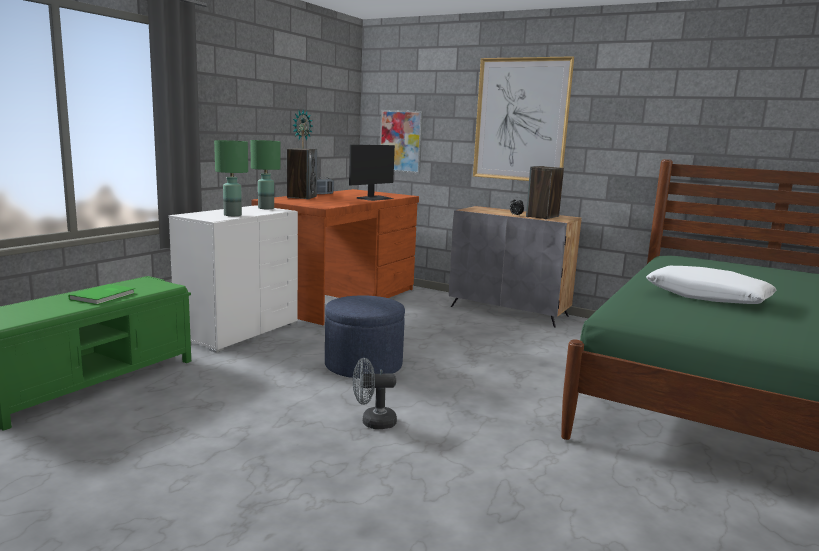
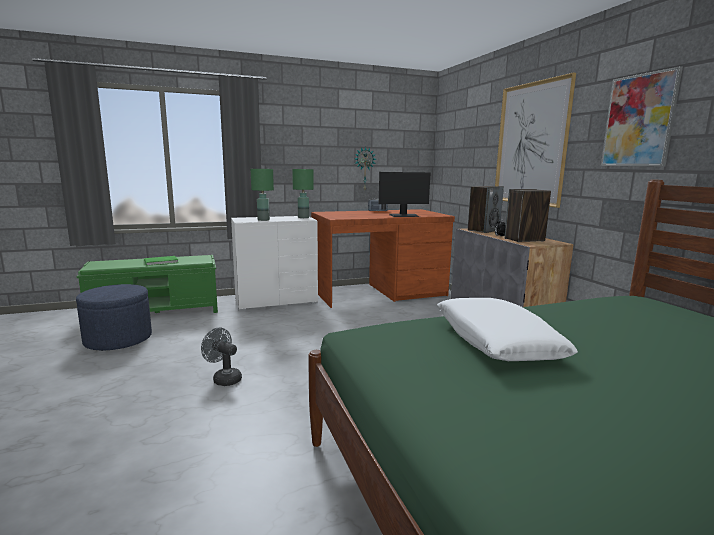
camera: 40 degrees right, 0 degrees up
speaker [287,148,317,199] -> speaker moved to [468,186,504,233]
blue ottoman [325,295,405,378] -> blue ottoman moved to [76,284,152,351]
picture [380,110,423,174] -> picture moved to [601,66,683,167]

